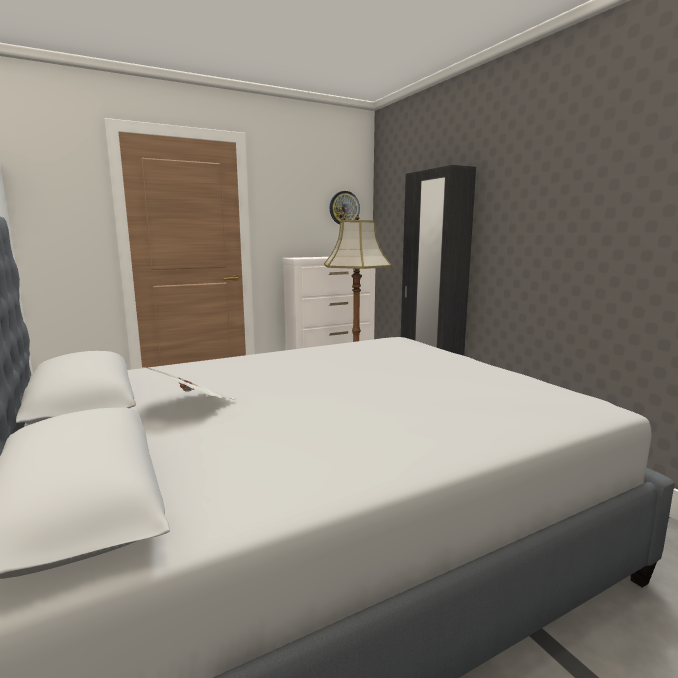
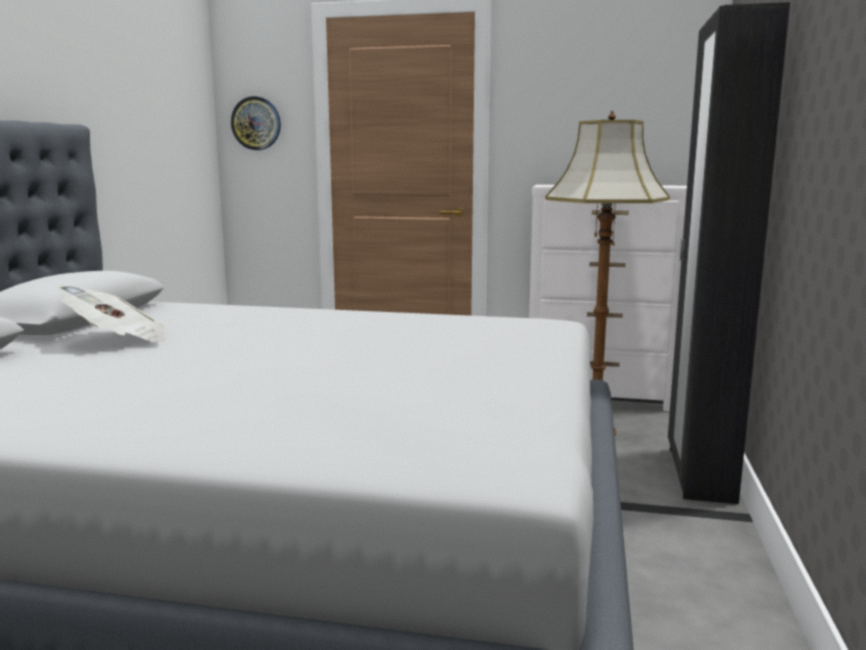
camera: 40 degrees right, 0 degrees up
wall clock [330,191,360,225] -> wall clock moved to [231,96,281,150]

